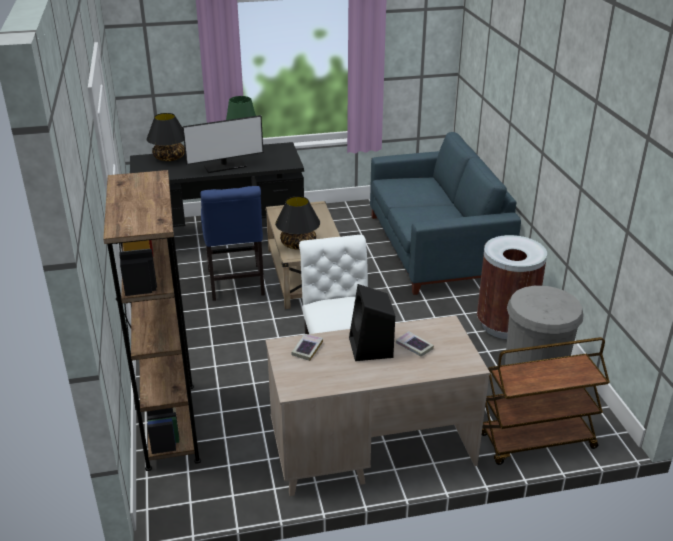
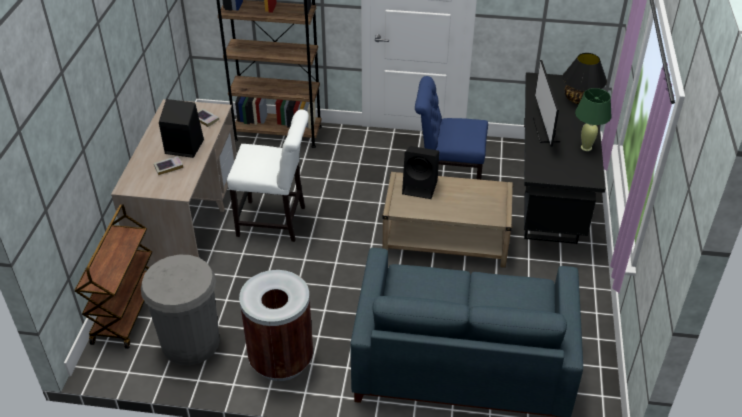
camera: 110 degrees right, 10 degrees up
black table lamp [275,196,320,249] -> black speaker [402,146,439,199]

